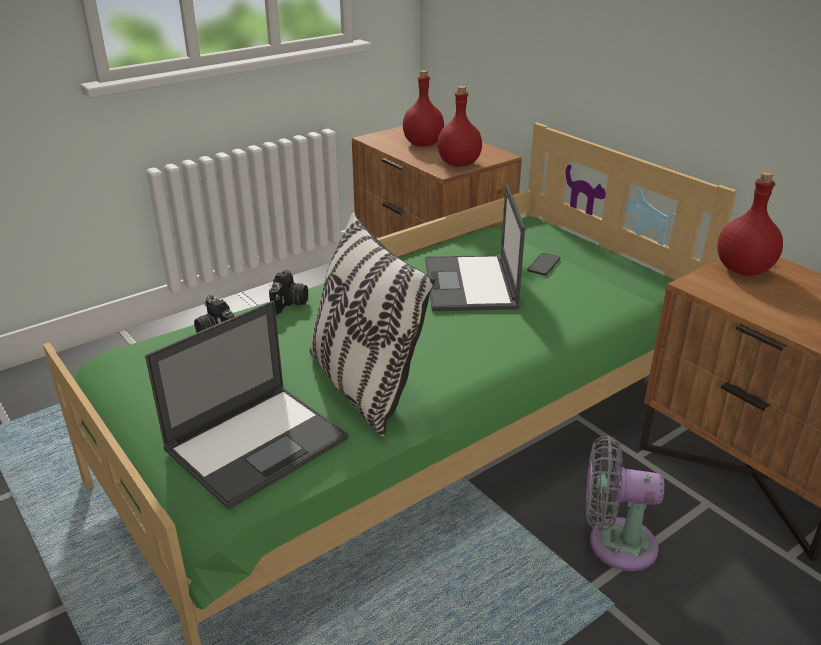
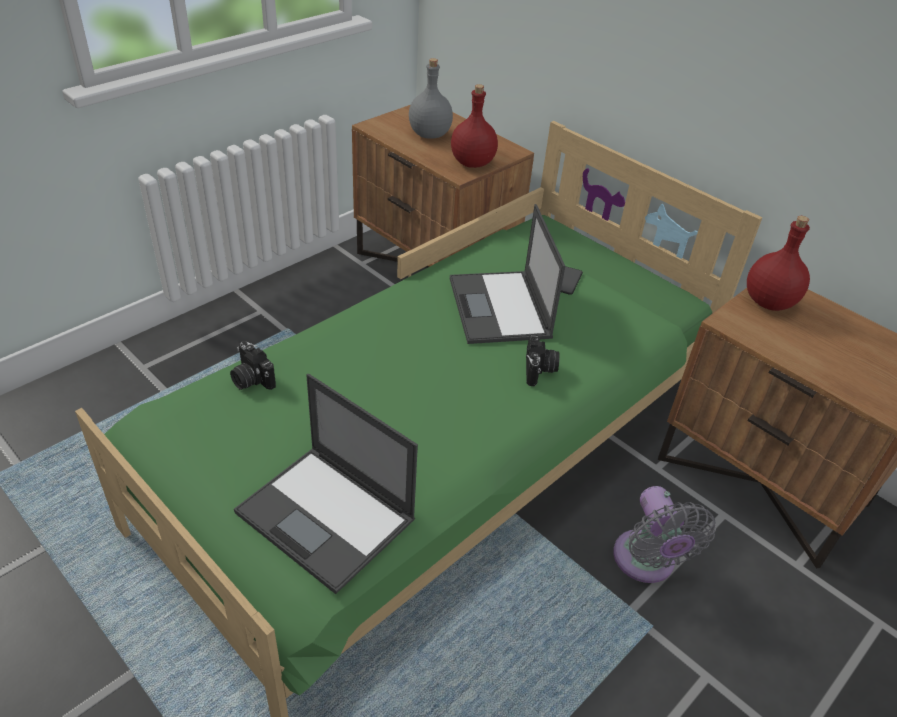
camera: 10 degrees left, 10 degrees up
laptop [145,300,348,510] -> laptop turned 90 degrees clockwise [234,374,418,594]
camera [269,270,308,315] -> camera moved to [526,334,560,386]
pillow [310,211,435,436] -> none
red bottle [403,70,444,147] -> grey bottle [409,58,453,139]
grey fan [586,436,664,571] -> grey fan turned 105 degrees counterclockwise [613,486,716,583]

